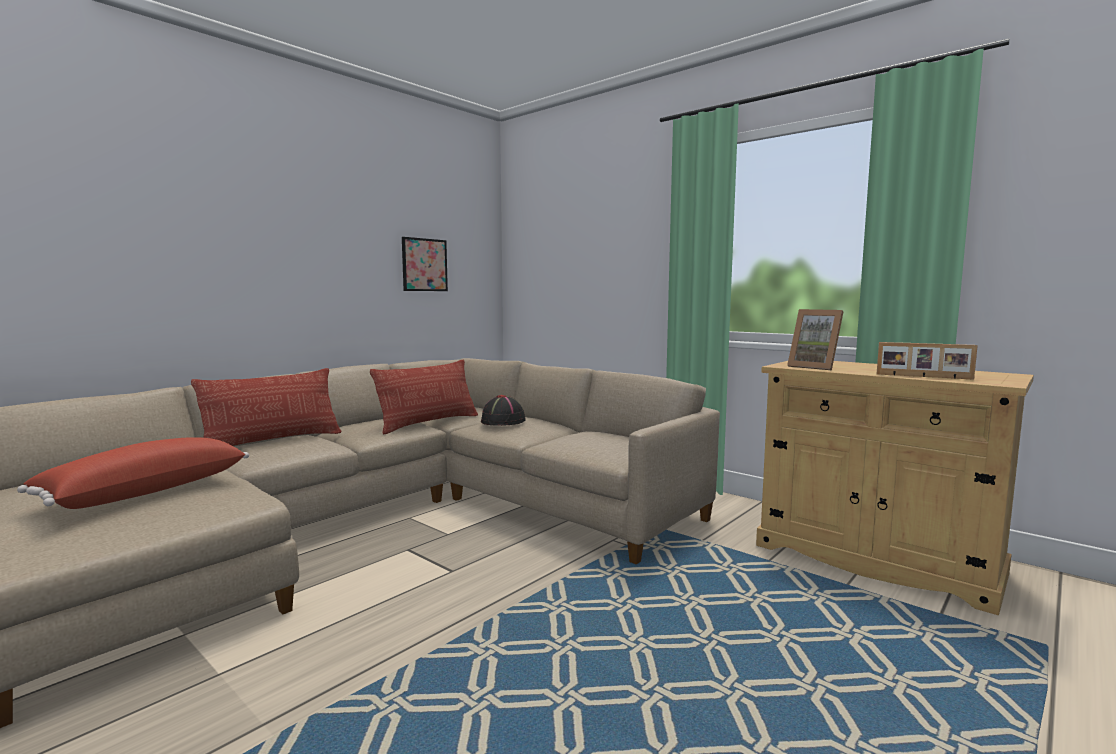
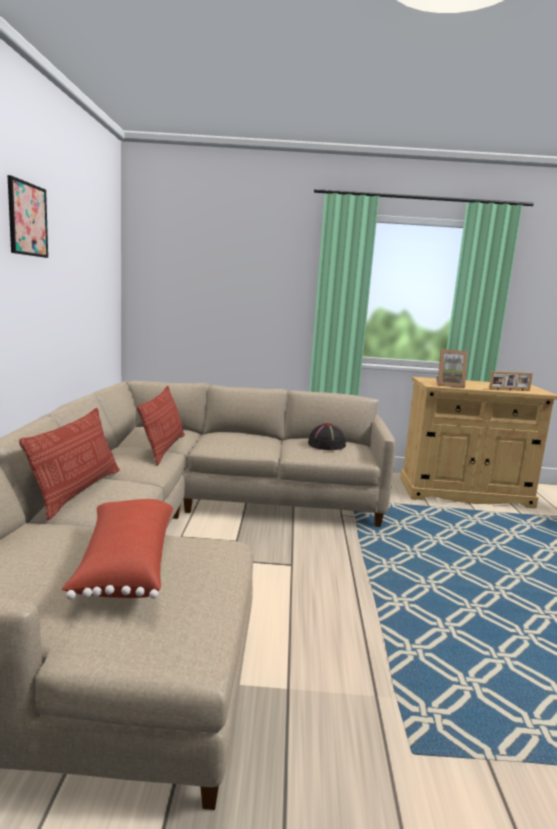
camera: 40 degrees left, 5 degrees up
picture [402,237,448,291] -> picture moved to [8,175,48,258]
black hat [481,395,526,426] -> black hat moved to [308,423,346,450]

